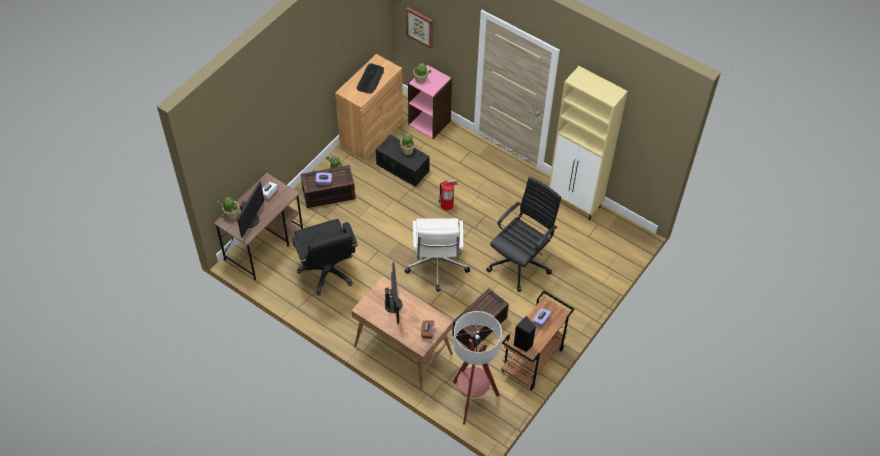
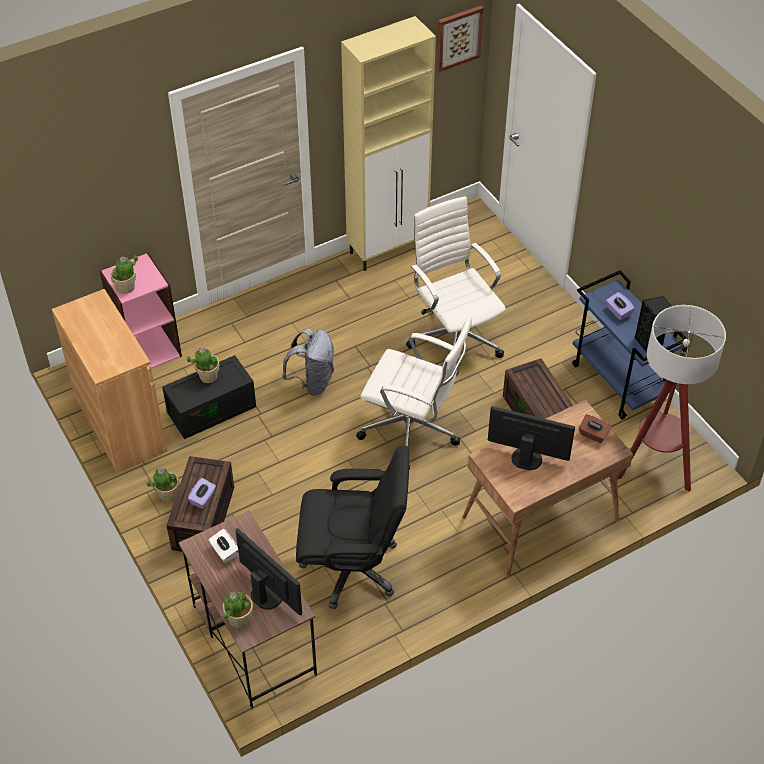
camera: 65 degrees left, 5 degrees down
keyboard [357,63,384,93] -> none
picture [406,7,433,49] -> picture moved to [436,5,484,72]
fire extinguisher [438,179,458,211] -> grey backpack [282,328,334,396]
black office chair [486,177,561,292] -> white office chair [406,196,506,358]
brown cart [501,291,575,390] -> blue cart [572,270,687,420]

